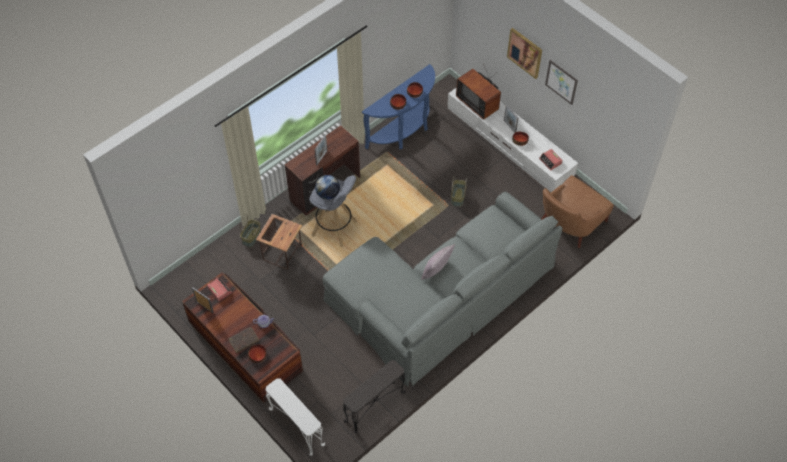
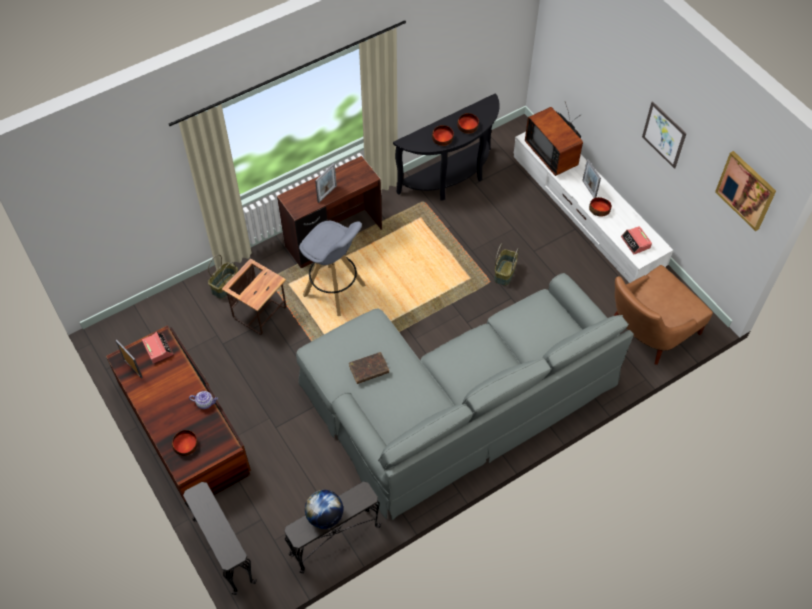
camera: 10 degrees right, 0 degrees up
brown book [228,327,259,353] -> brown book moved to [349,352,389,384]
white side table [266,378,325,456] -> black side table [183,482,257,595]
globe [315,175,340,200] -> globe moved to [305,490,343,529]
blue console table [362,64,435,149] -> black console table [393,93,500,201]
purple pillow [422,244,455,280] -> none
picture [507,28,542,79] -> picture moved to [715,151,776,231]

